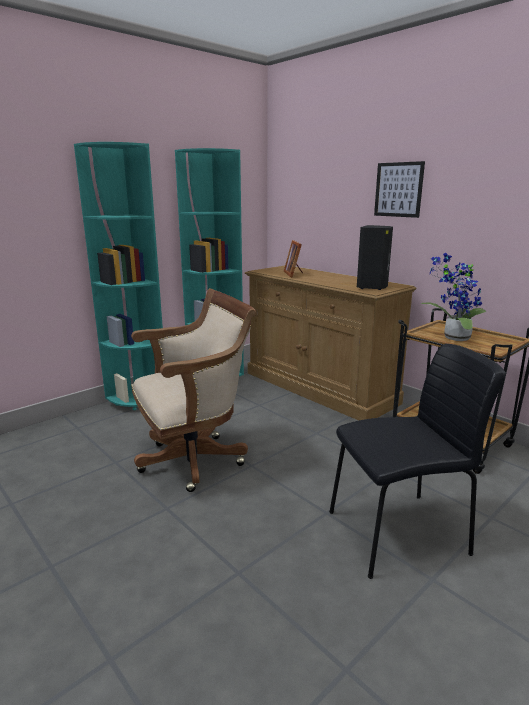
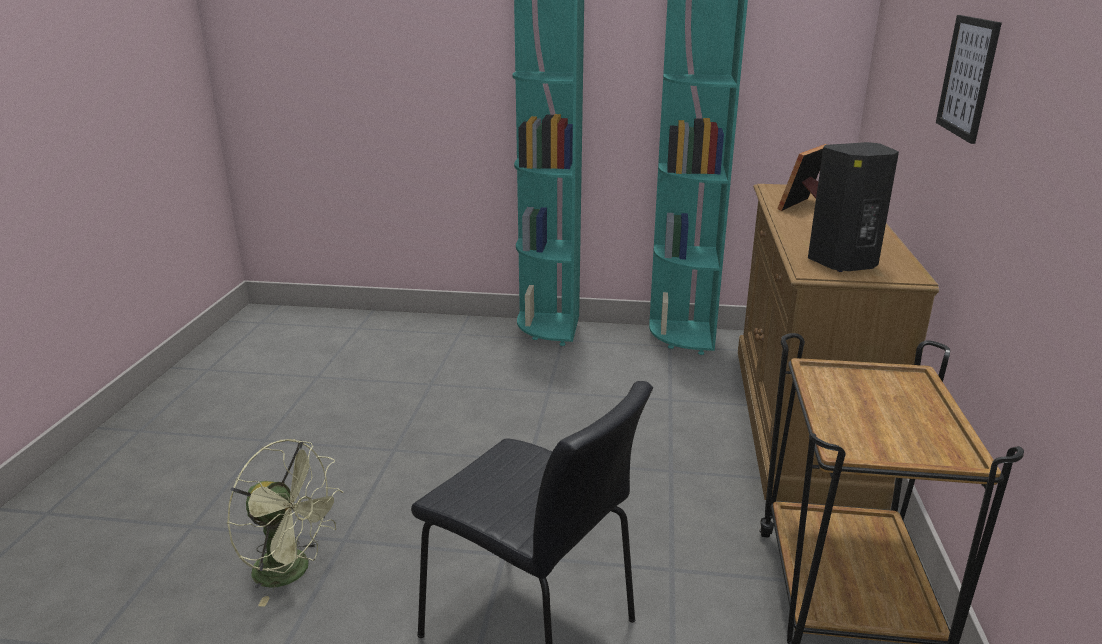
camera: 50 degrees right, 5 degrees up
office chair [131,288,256,492] -> none
potted plant [421,253,487,341] -> none
none -> green fan [227,439,343,606]

